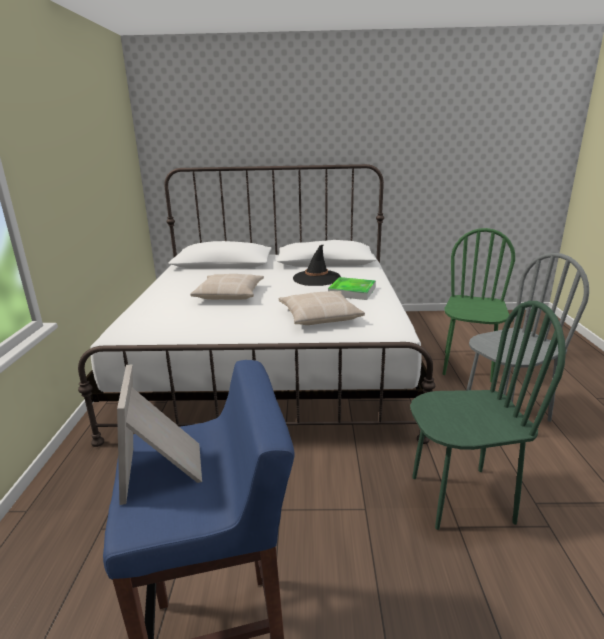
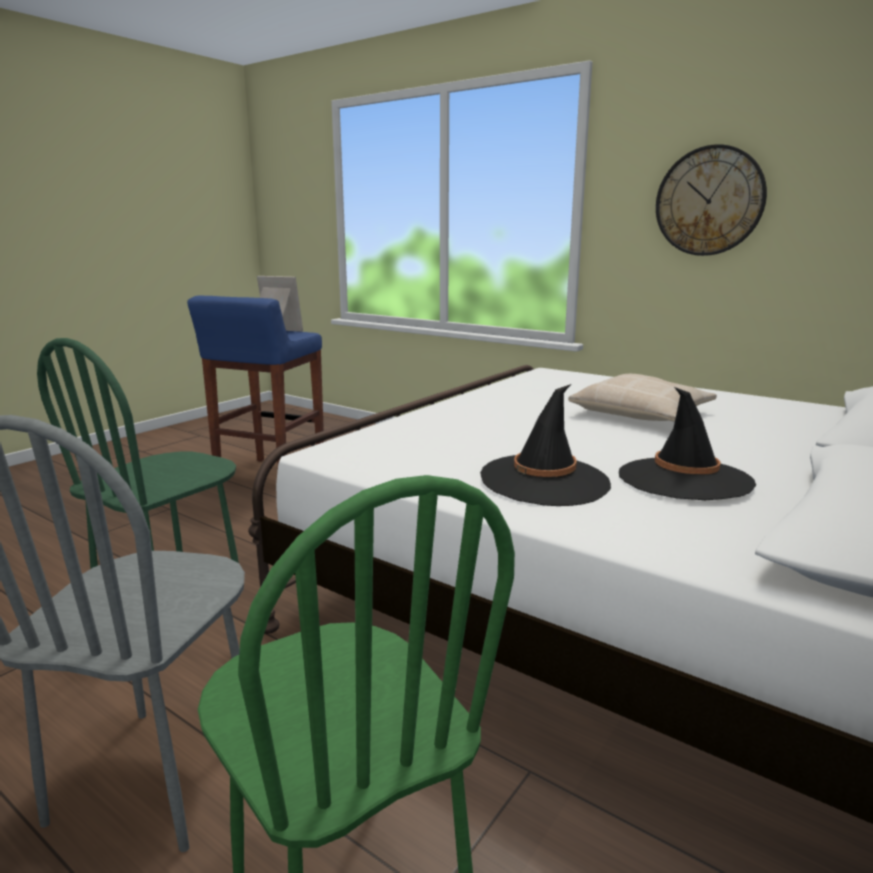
camera: 125 degrees right, 5 degrees down
beige pillow [279,291,365,325] -> none
tray [328,277,376,300] -> black hat [480,384,611,506]
none -> wall clock [656,144,767,256]

